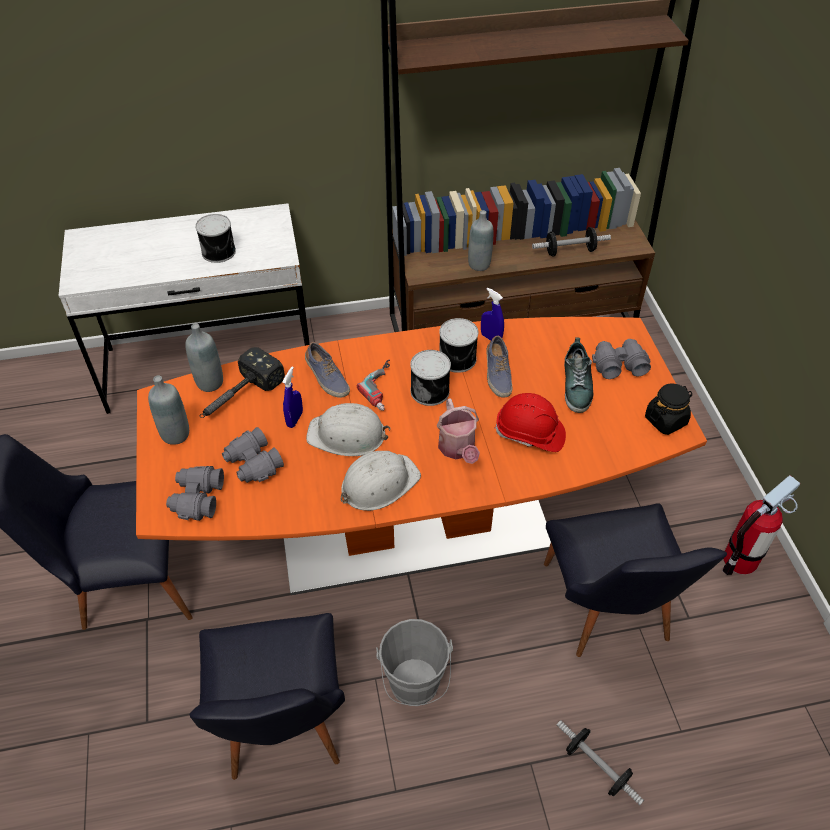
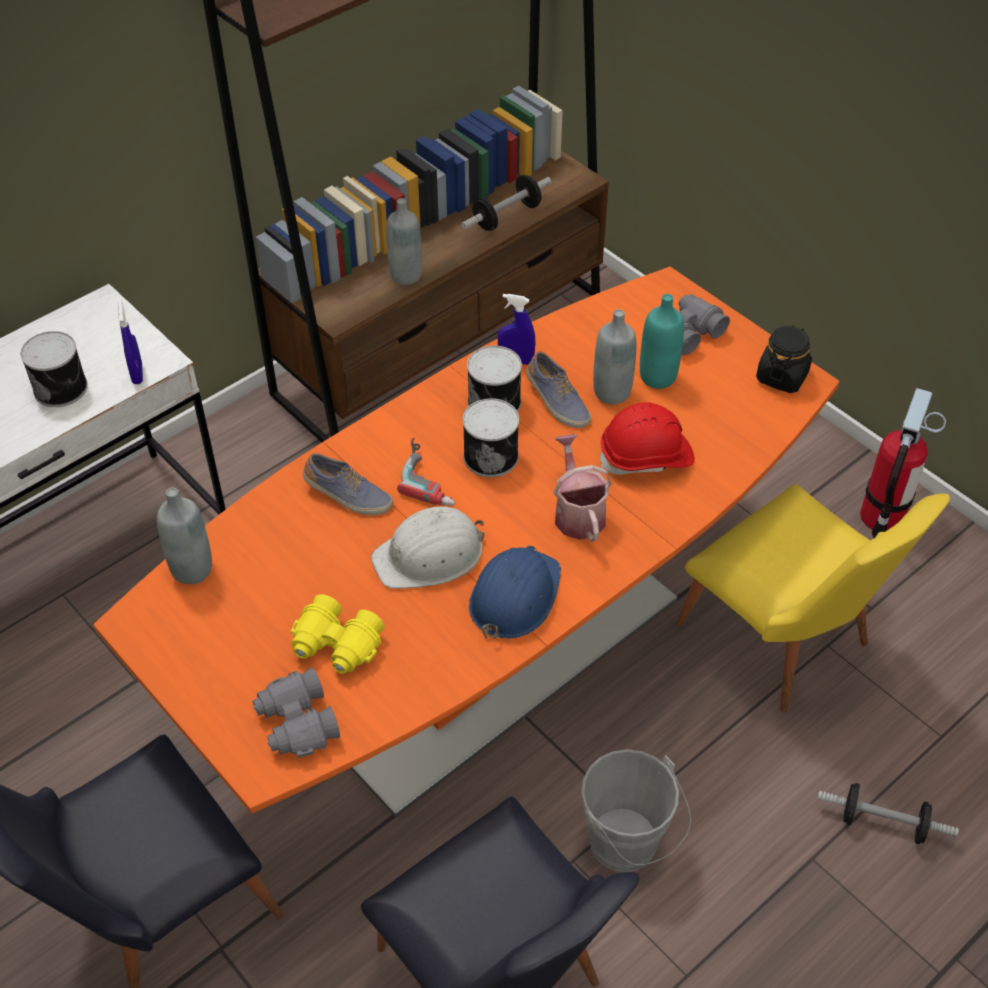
camera: 30 degrees left, 0 degrees up
grey bottle [148,376,189,445] -> grey bottle moved to [593,309,636,405]
hammer [200,347,285,418] -> none
grey binoculars [222,427,284,483] -> yellow binoculars [291,594,385,674]
blue spray bottle [282,366,303,428] -> blue spray bottle moved to [118,300,143,384]
white hard hat [341,451,421,511] -> blue hard hat [469,546,561,639]
watering can [437,398,480,464] -> watering can turned 150 degrees counterclockwise [553,434,612,542]
black chair [544,503,727,657] -> yellow chair [677,484,950,713]
shoe [564,337,593,413] -> turquoise bottle [640,294,684,389]

